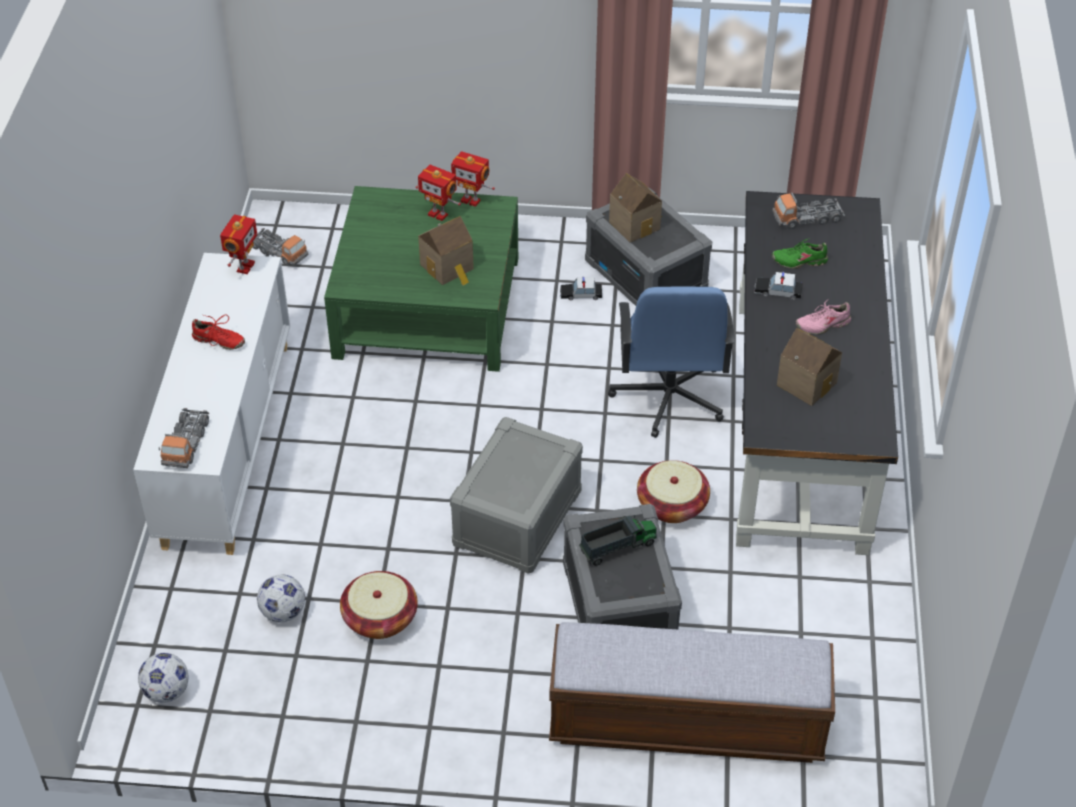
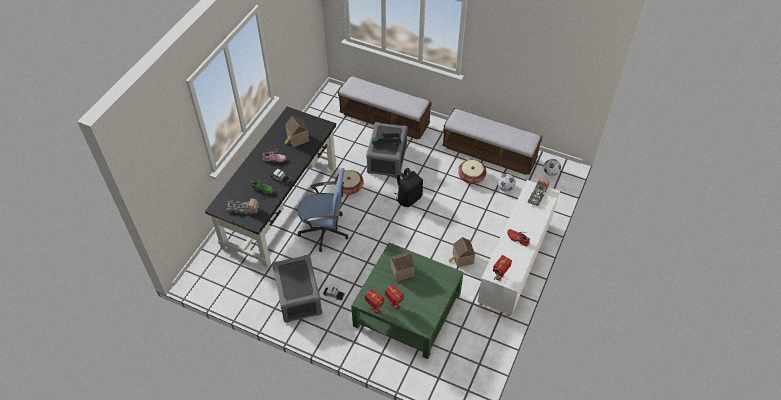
camera: 160 degrees left, 5 degrees up
toy truck [253,228,309,266] -> none
grey storage box [450,417,583,574] -> black backpack [394,168,423,207]
blue office chair [608,287,735,438] -> blue office chair turned 75 degrees clockwise [298,168,349,252]
toy house [609,173,662,242] -> toy house moved to [449,237,475,267]
none -> bench [442,108,543,175]

